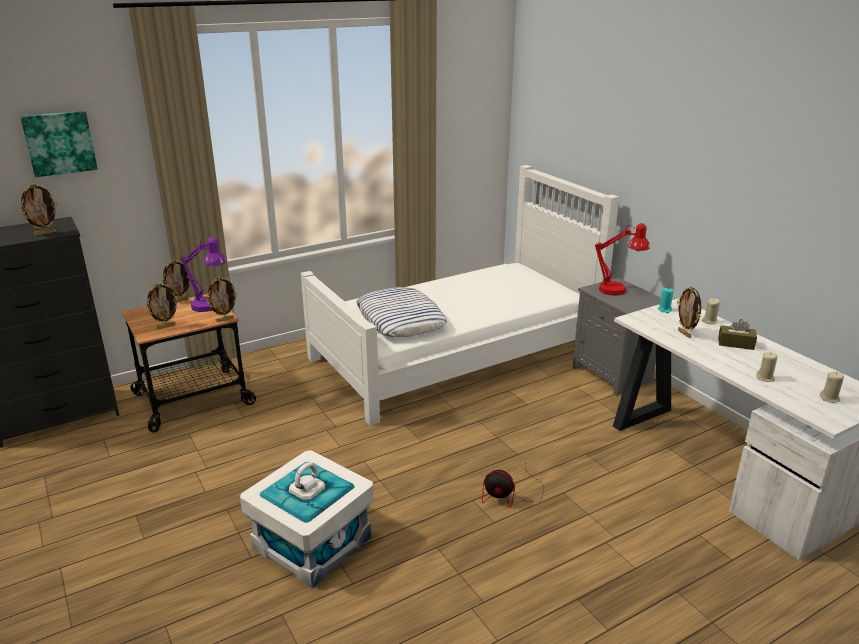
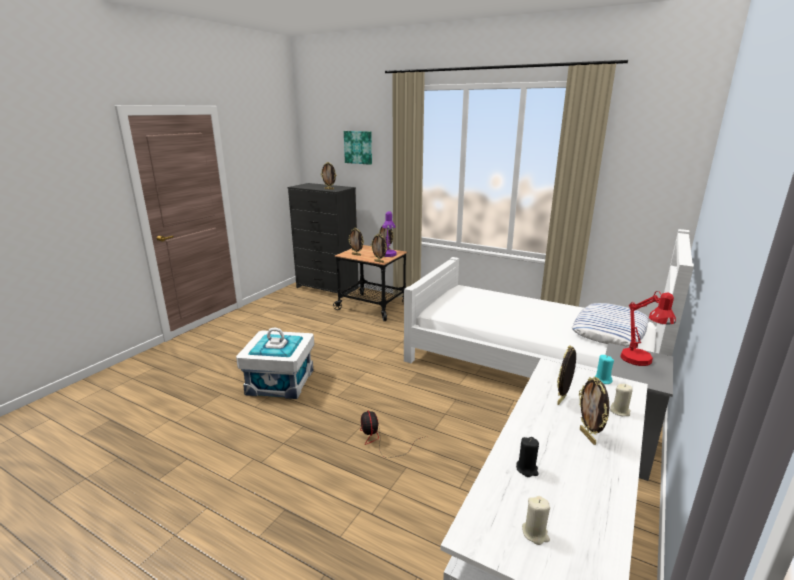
camera: 60 degrees right, 5 degrees down
pillow [356,287,447,337] -> pillow moved to [572,303,649,347]
brown tissue box [718,319,757,350] -> picture frame [579,377,609,445]
beige candle [756,352,778,382] -> black candle [516,437,539,477]

